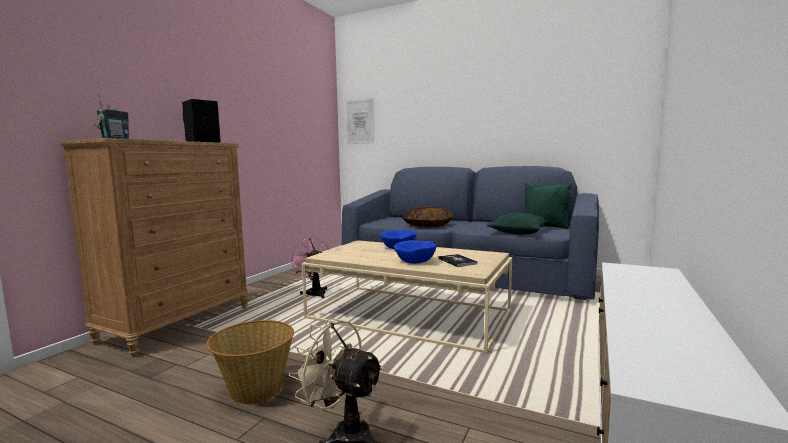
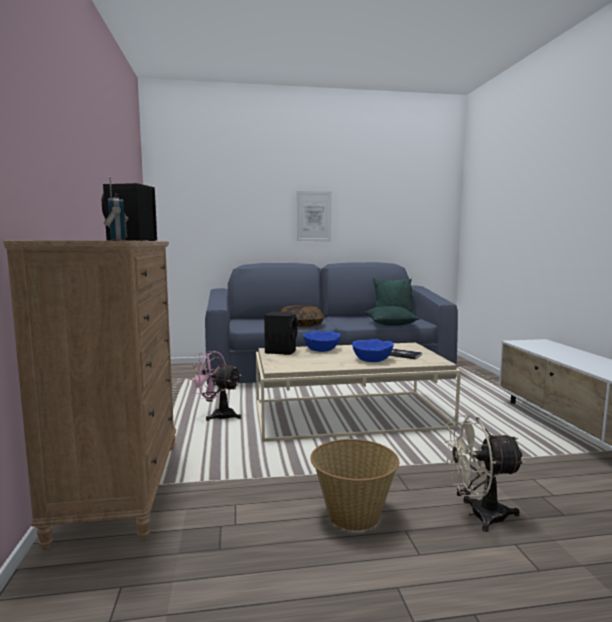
camera: 35 degrees left, 0 degrees up
picture [346,98,374,144] -> picture moved to [297,191,332,241]
none -> black speaker [264,312,298,355]

